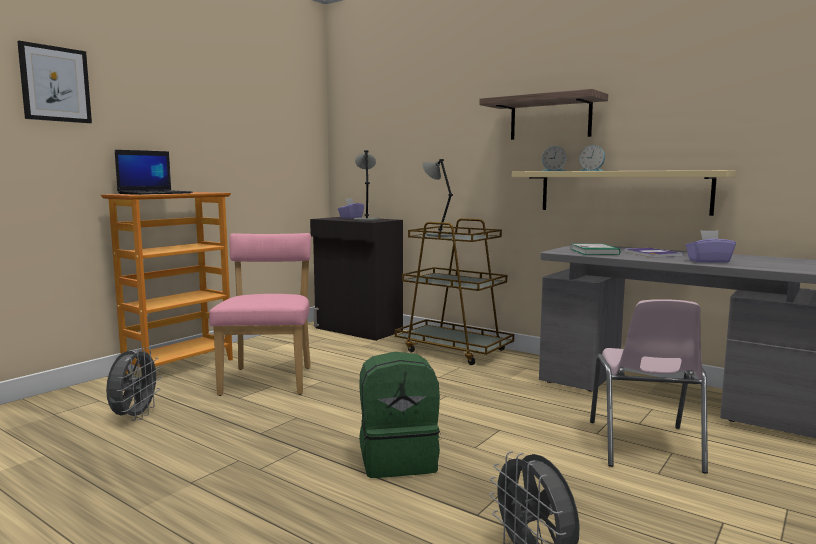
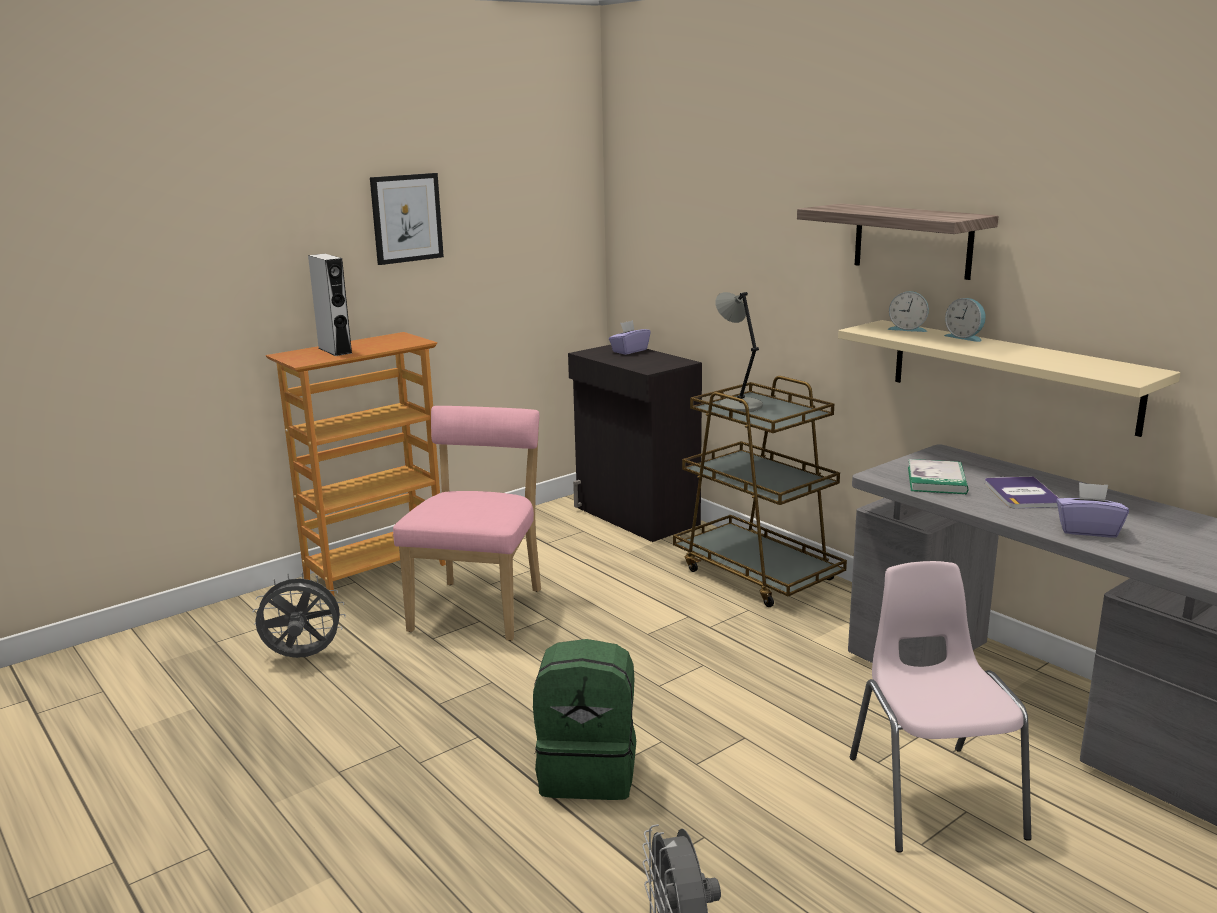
camera: 15 degrees right, 10 degrees up
picture [17,41,92,123] -> picture moved to [370,173,444,265]
grey fan [106,347,162,421] -> grey fan turned 120 degrees counterclockwise [253,572,346,658]
laptop [115,150,192,195] -> grey speaker [308,254,352,356]
grey table lamp [354,150,380,221] -> none
pink chair [590,299,708,474] -> pink chair turned 150 degrees clockwise [850,561,1031,853]

